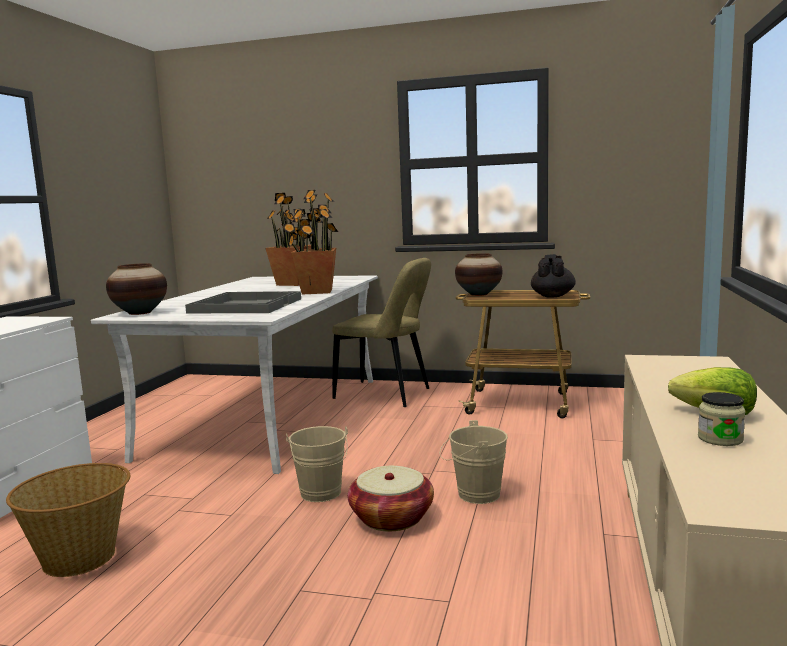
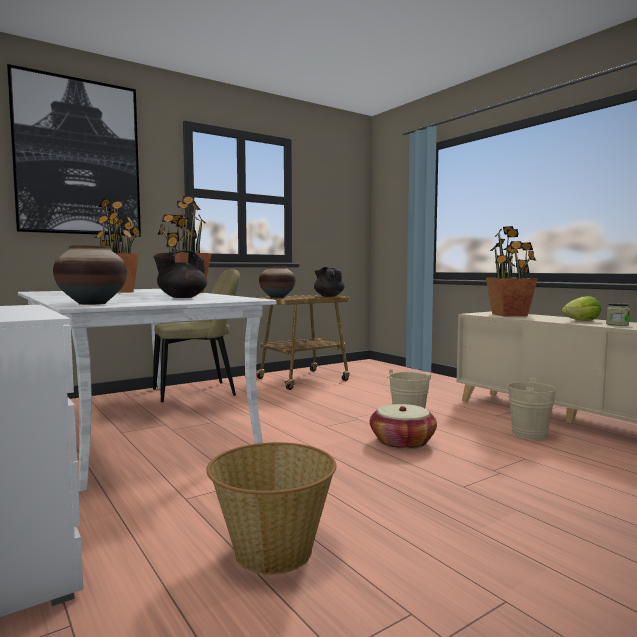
camera: 50 degrees left, 5 degrees down
grey tray [185,291,301,313] -> black teapot [153,250,207,298]
beige bucket [286,426,348,502] -> beige bucket moved to [507,378,565,440]
none -> picture [7,64,141,236]
none -> potted plant [486,226,538,316]

